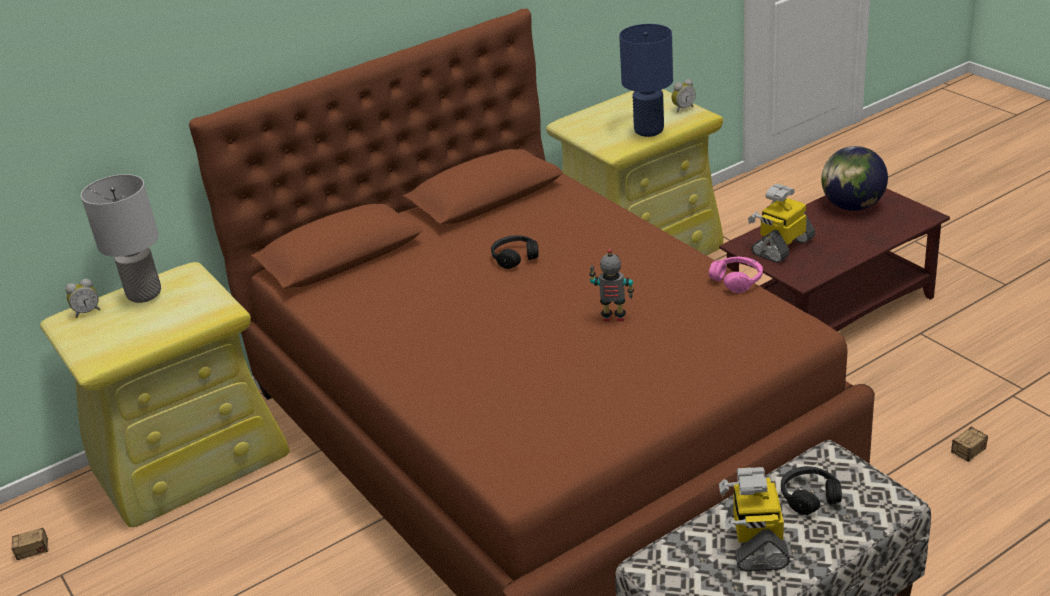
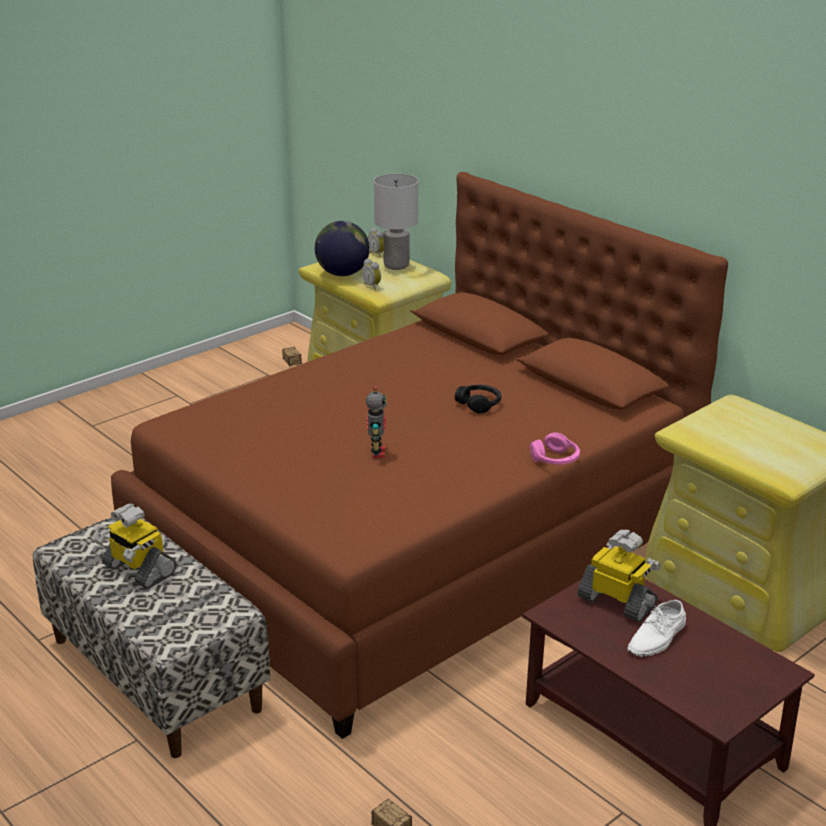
camera: 80 degrees right, 5 degrees down
blue table lamp [619,24,673,137] -> none
alarm clock [671,79,696,113] -> alarm clock moved to [362,259,381,290]
pink headphones [709,257,763,293] -> pink headphones moved to [530,432,580,465]
toy robot [719,467,790,572] -> toy robot turned 135 degrees counterclockwise [94,503,176,589]
black headphones [781,466,842,515] -> none
globe [821,146,888,211] -> globe moved to [315,221,370,276]
none -> white shoe [627,600,686,657]

